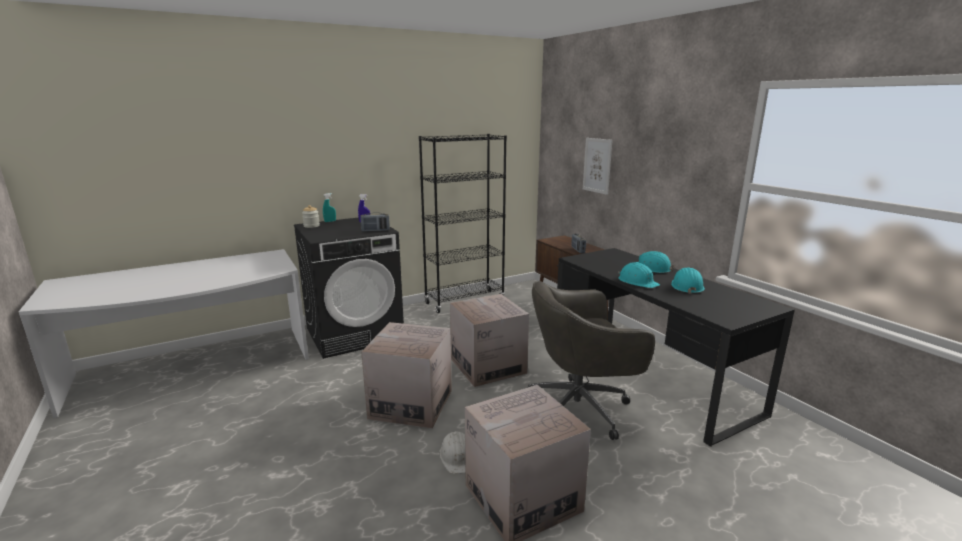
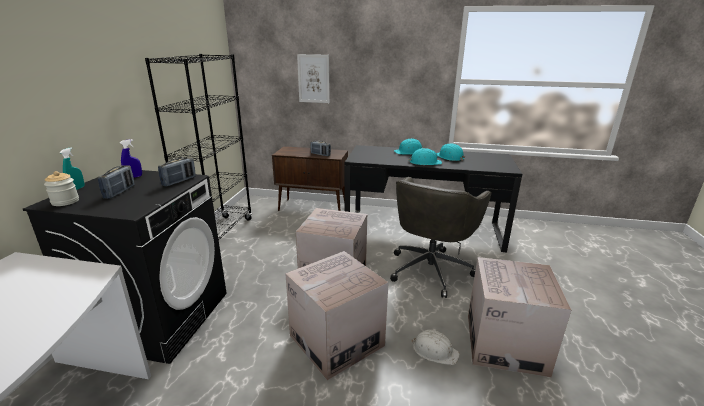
camera: 50 degrees left, 5 degrees up
none -> radio [98,165,135,199]

